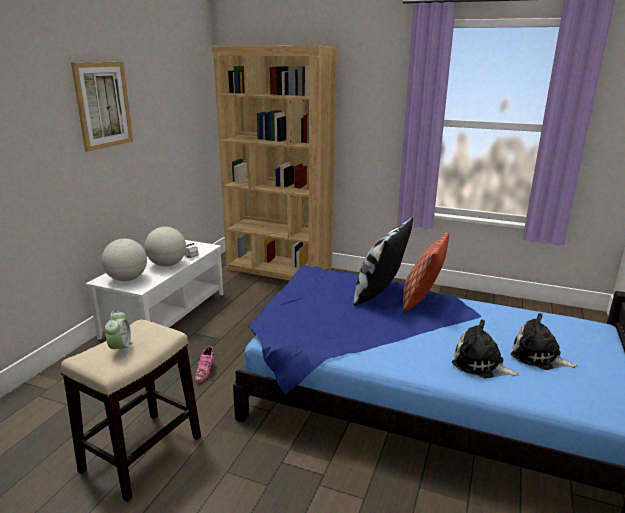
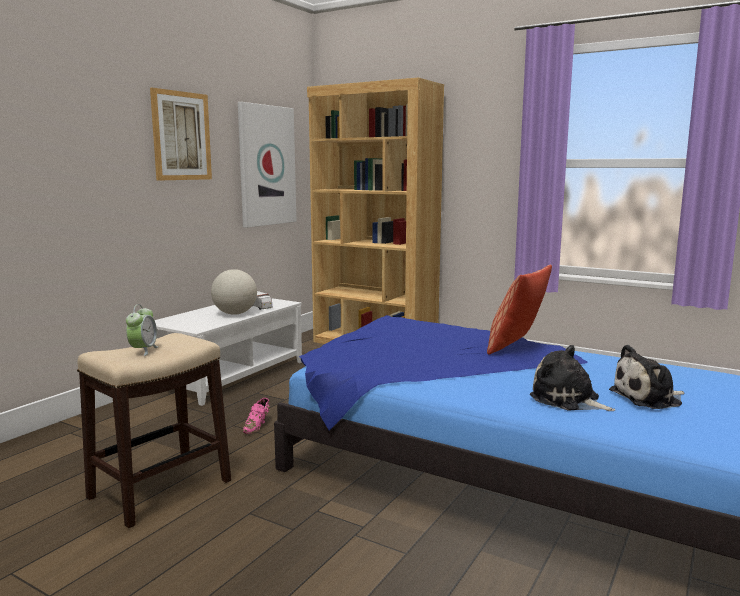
camera: 10 degrees right, 10 degrees down
globe [102,239,147,281] -> none
pillow [354,217,413,306] -> none
plush toy [511,313,579,370] -> plush toy turned 60 degrees counterclockwise [609,345,685,409]
none -> picture [238,102,296,228]

